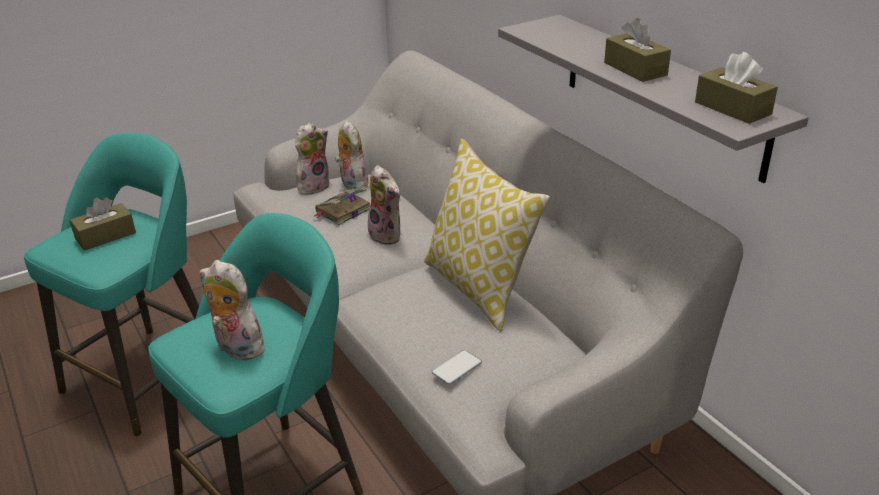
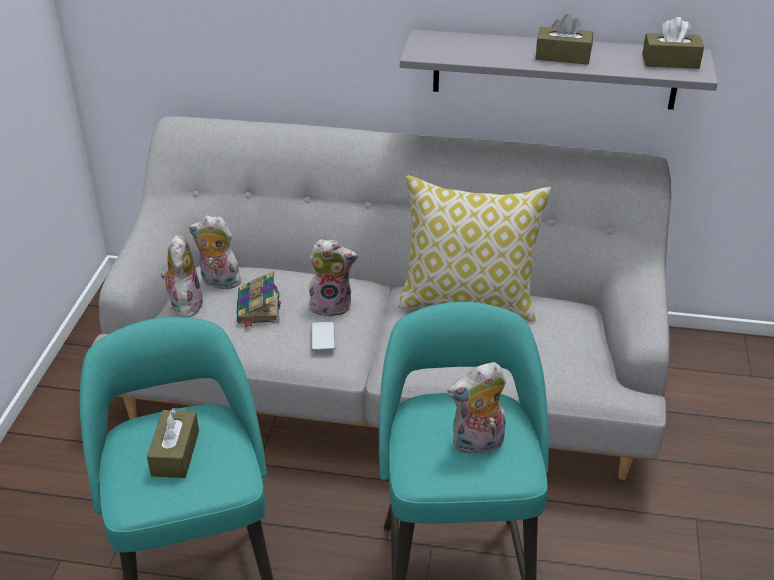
camera: 50 degrees left, 5 degrees up
phone [432,350,482,385] -> phone moved to [311,321,335,351]

